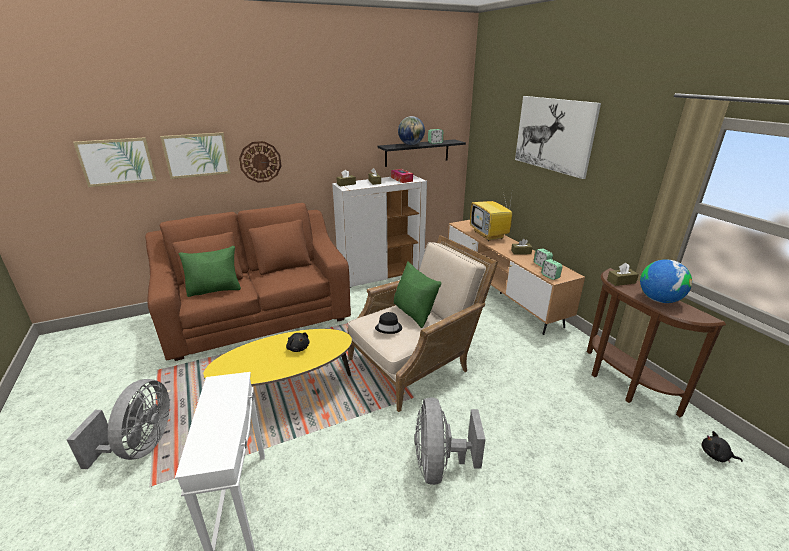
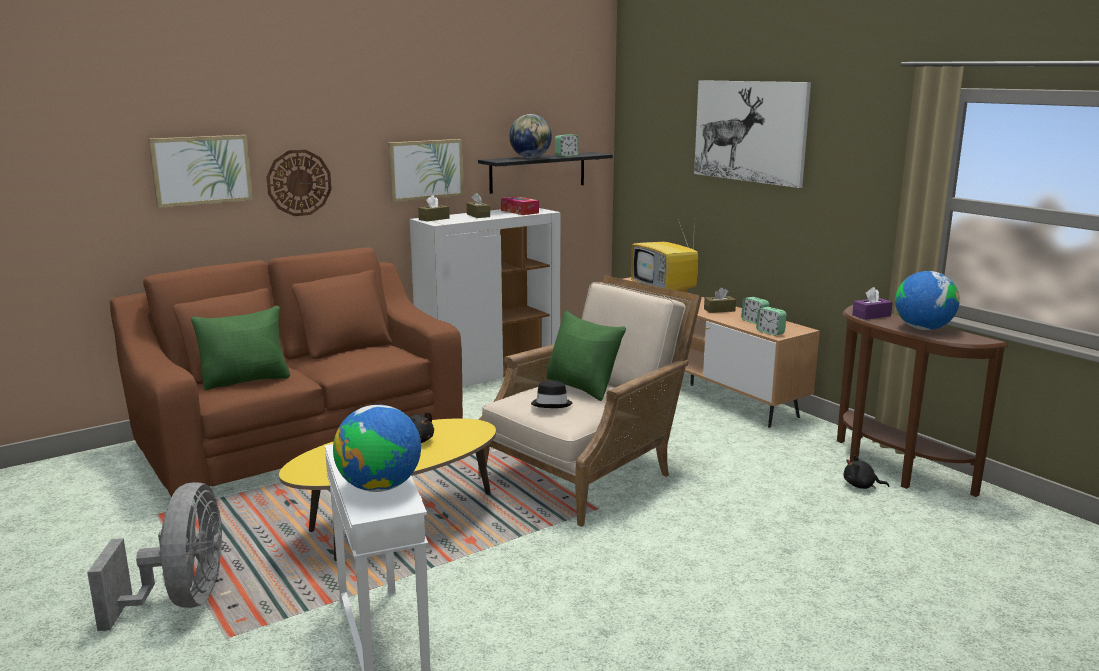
camera: 10 degrees left, 10 degrees down
picture [73,137,157,187] -> picture moved to [388,139,464,202]
grey fan [415,397,486,485] -> none
brown tissue box [607,263,639,286] -> purple tissue box [852,287,893,320]
black plush toy [701,431,743,463] -> black plush toy moved to [844,455,889,489]
none -> globe [333,405,421,492]

